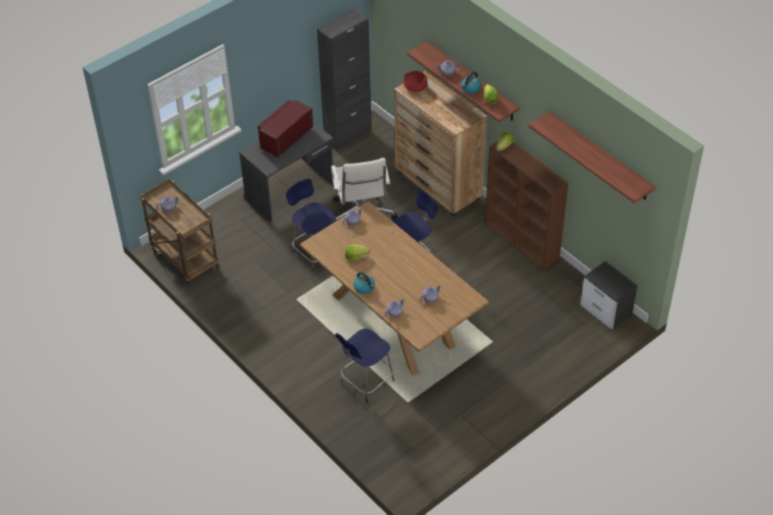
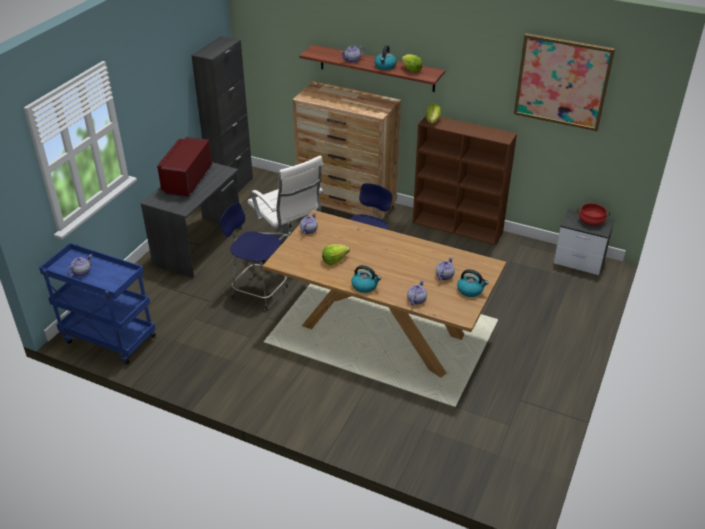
camera: 25 degrees left, 10 degrees down
brown cart [140,179,219,285] -> blue cart [39,243,156,365]
blue stool [335,329,394,403] -> none
red cooking pot [404,71,428,92] -> red cooking pot moved to [577,203,610,225]
shelf [528,111,656,204] -> picture [514,33,615,131]
none -> kettle [457,269,488,297]

